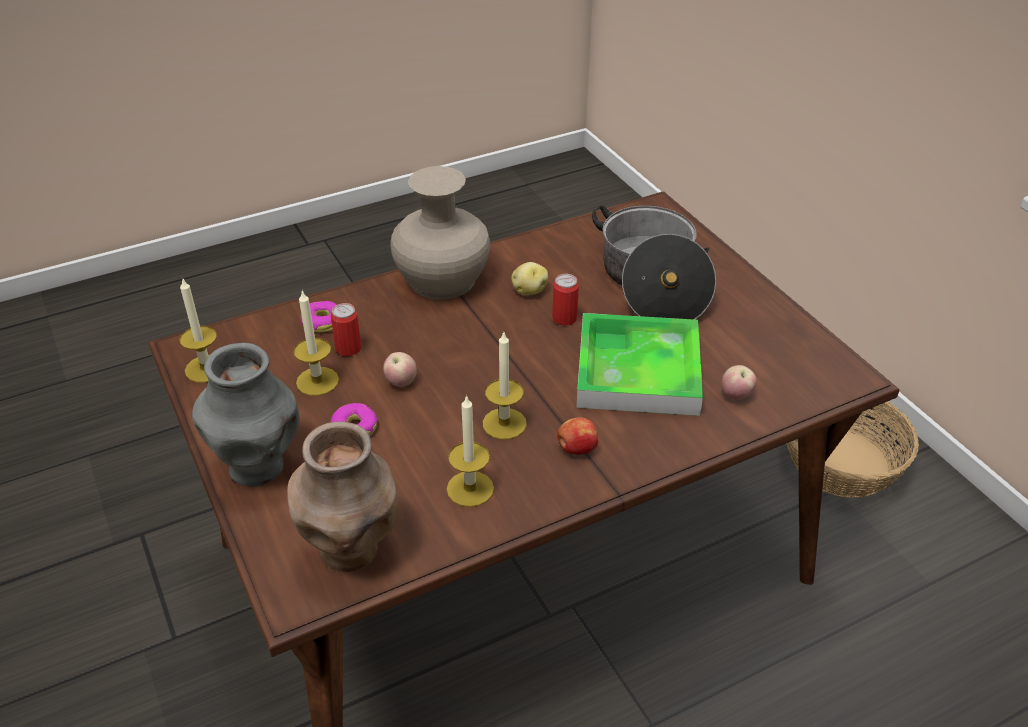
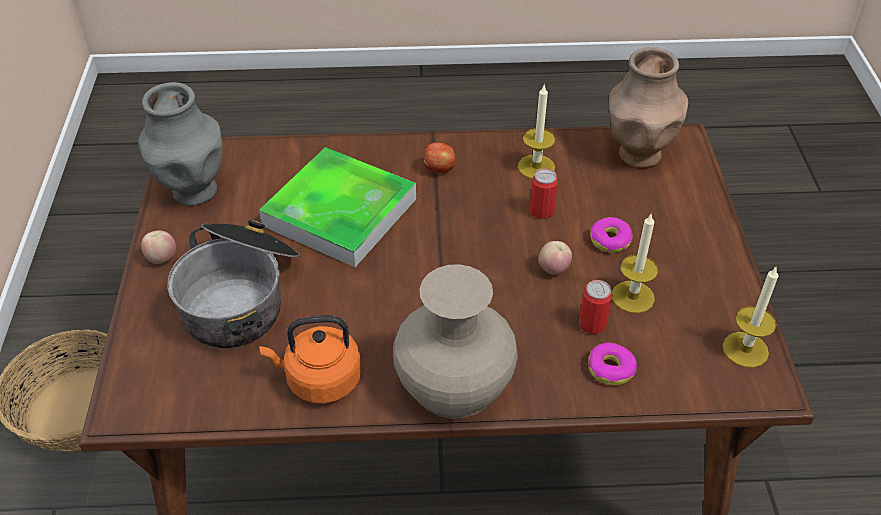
camera: 155 degrees left, 5 degrees up
grey vase [192,343,300,487] -> grey vase moved to [138,82,222,206]
candle [483,333,527,440] -> none
potato [511,262,548,295] -> none
can [552,274,579,326] -> can moved to [530,168,558,219]
apple [721,365,757,400] -> apple moved to [141,230,176,264]
none -> orange kettle [259,315,361,404]

